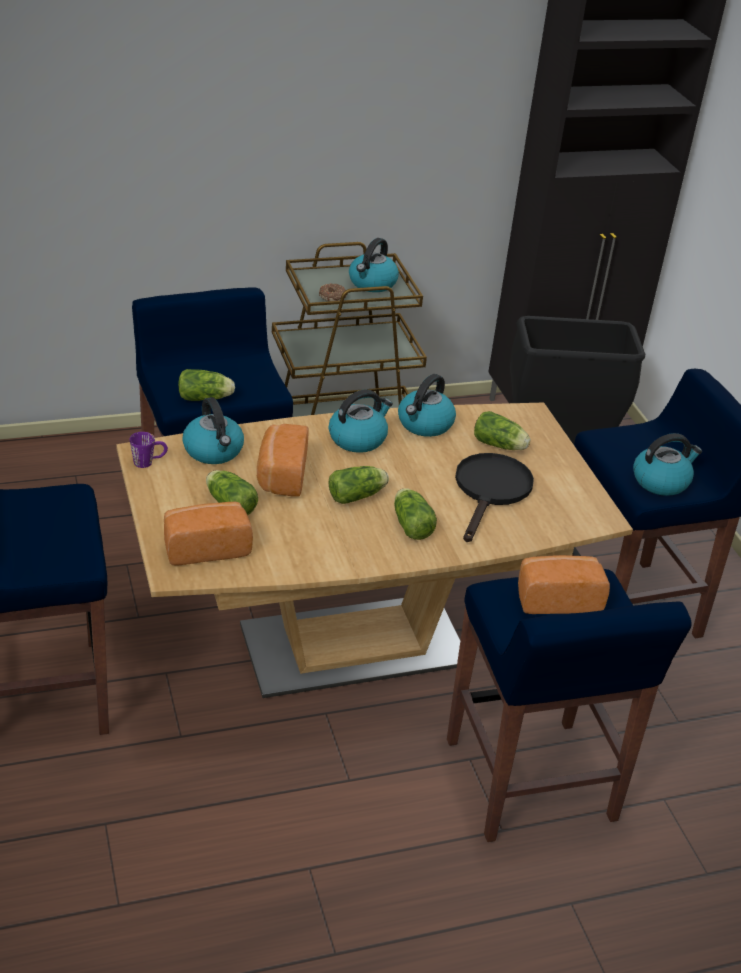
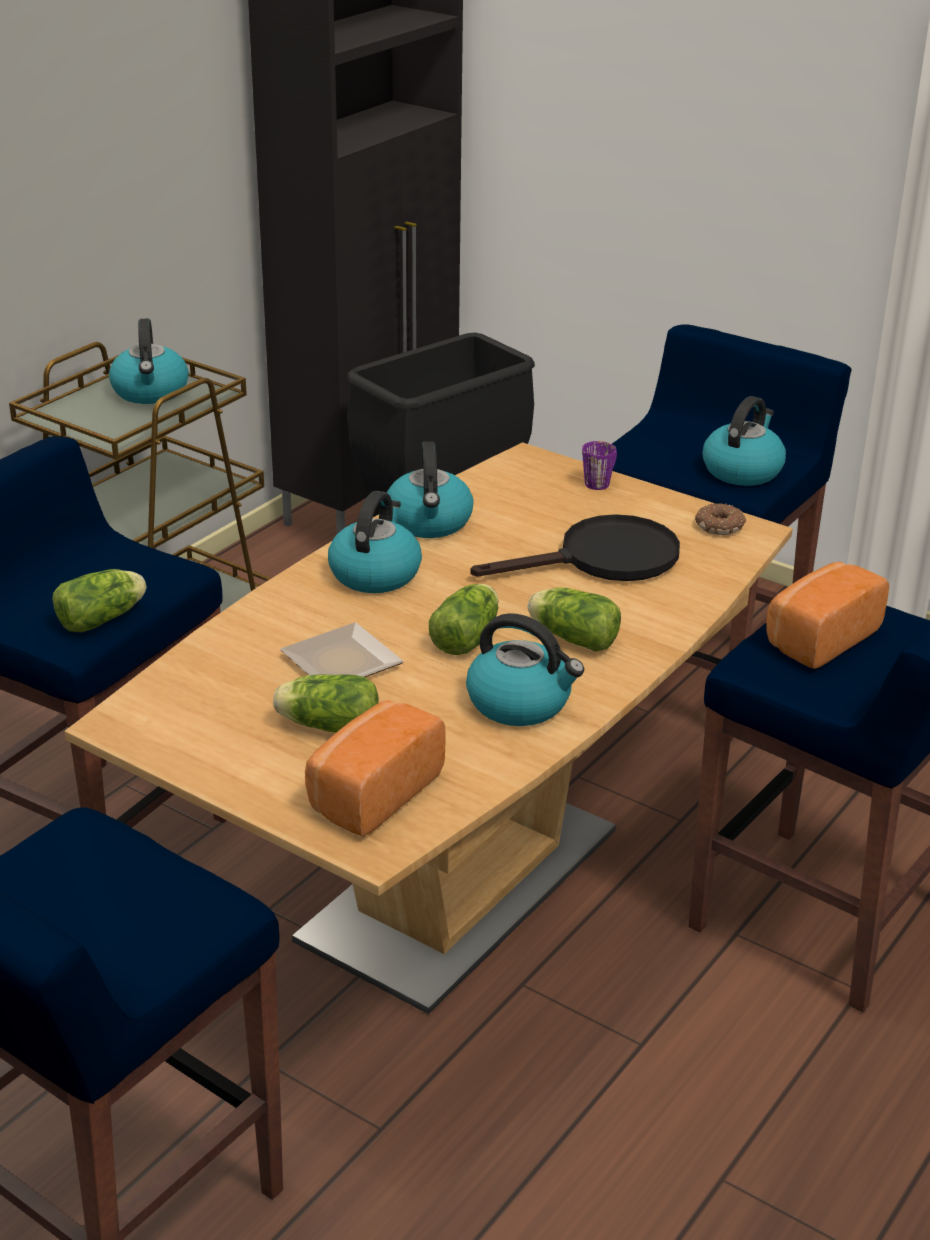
camera: 35 degrees left, 5 degrees down
purple mug [130,432,168,468] -> purple mug moved to [582,441,617,490]
kettle [182,397,244,464] -> kettle moved to [466,613,584,726]
bread [257,424,308,497] -> plate [280,622,404,677]
donut [319,283,347,301] -> donut moved to [695,503,746,535]
black frying pan [455,453,534,542] -> black frying pan turned 90 degrees clockwise [471,514,680,581]
lettuce [474,411,531,450] -> none

